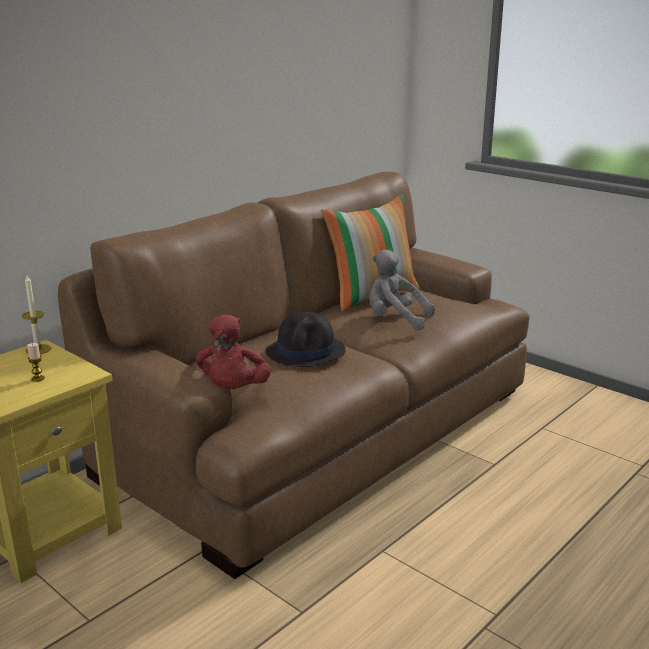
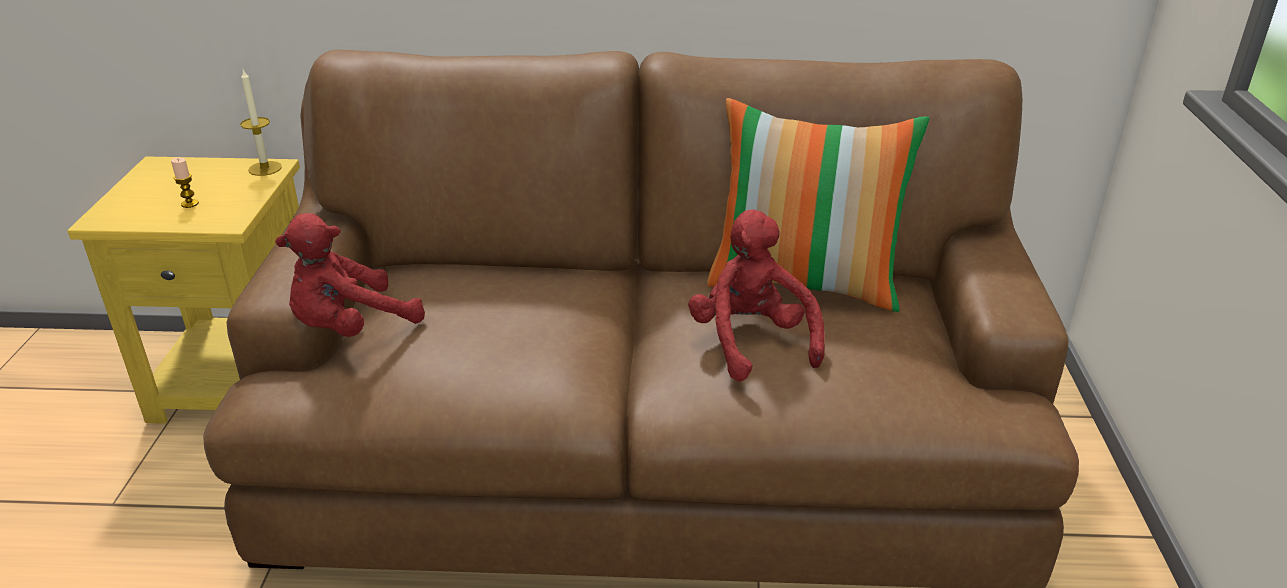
camera: 50 degrees right, 10 degrees up
black hat [266,312,345,367] -> none
grey plush toy [369,250,435,330] -> red plush toy [688,209,825,381]

